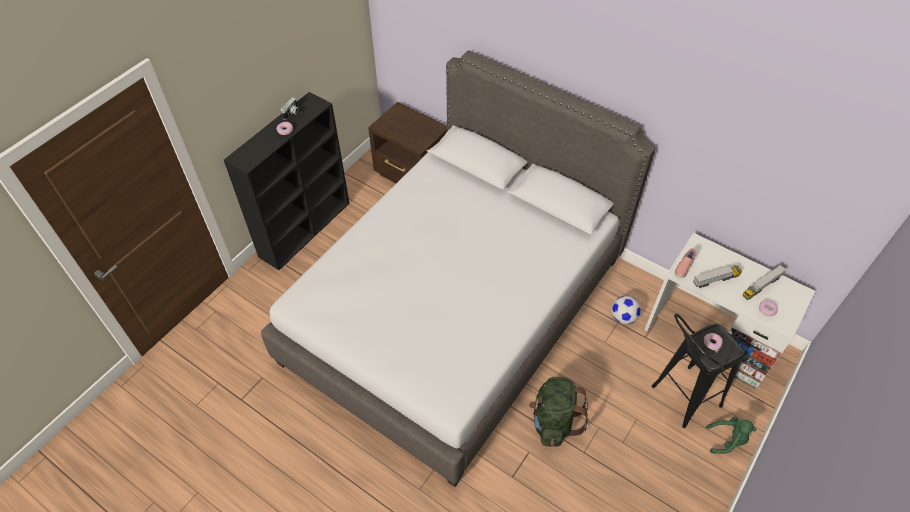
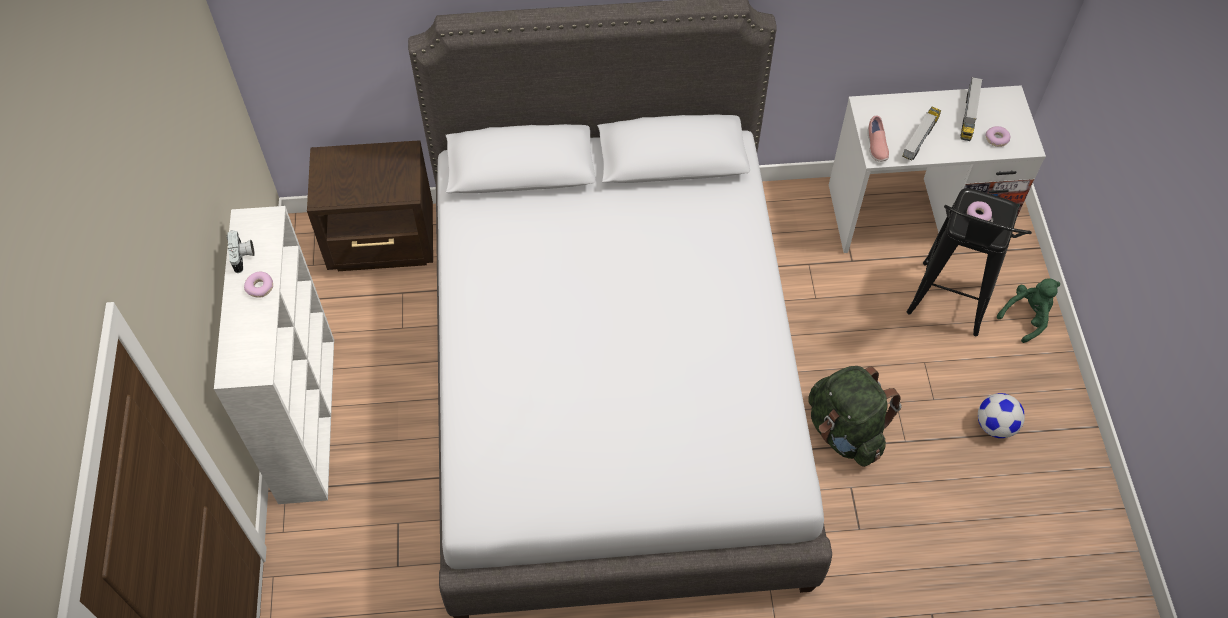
camera: 40 degrees left, 5 degrees up
black bookcase [224,92,350,270] -> white bookcase [214,206,334,504]
football [612,296,641,324] -> football moved to [978,393,1025,438]

